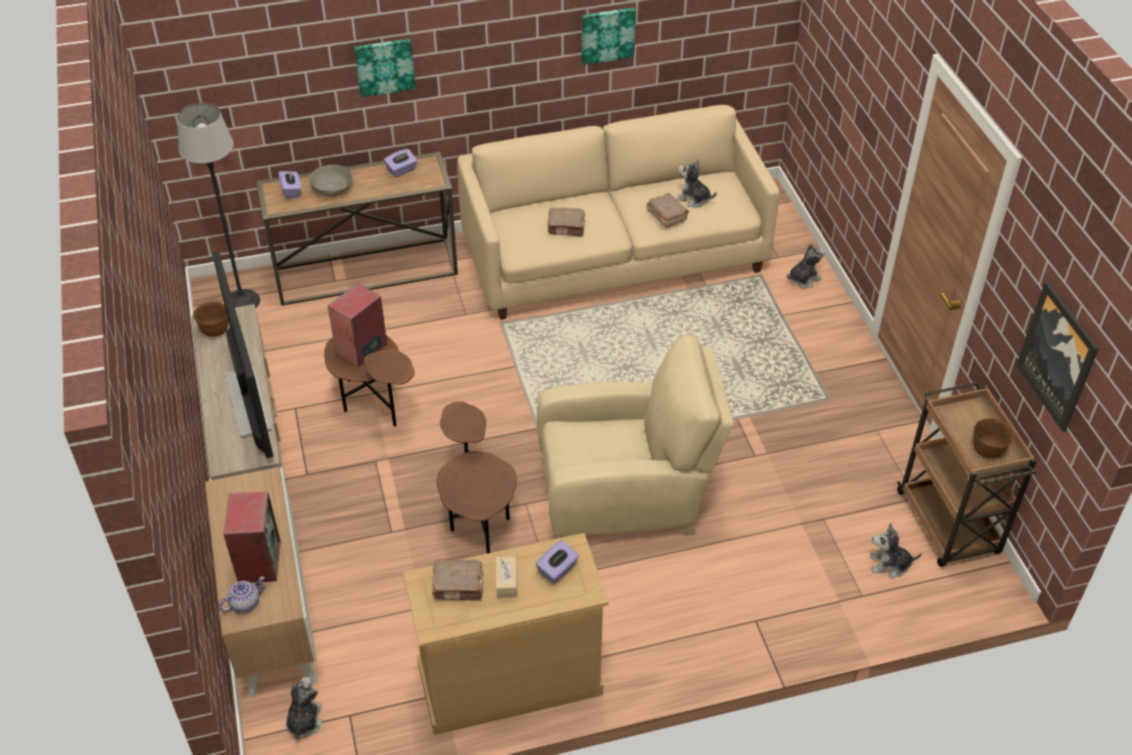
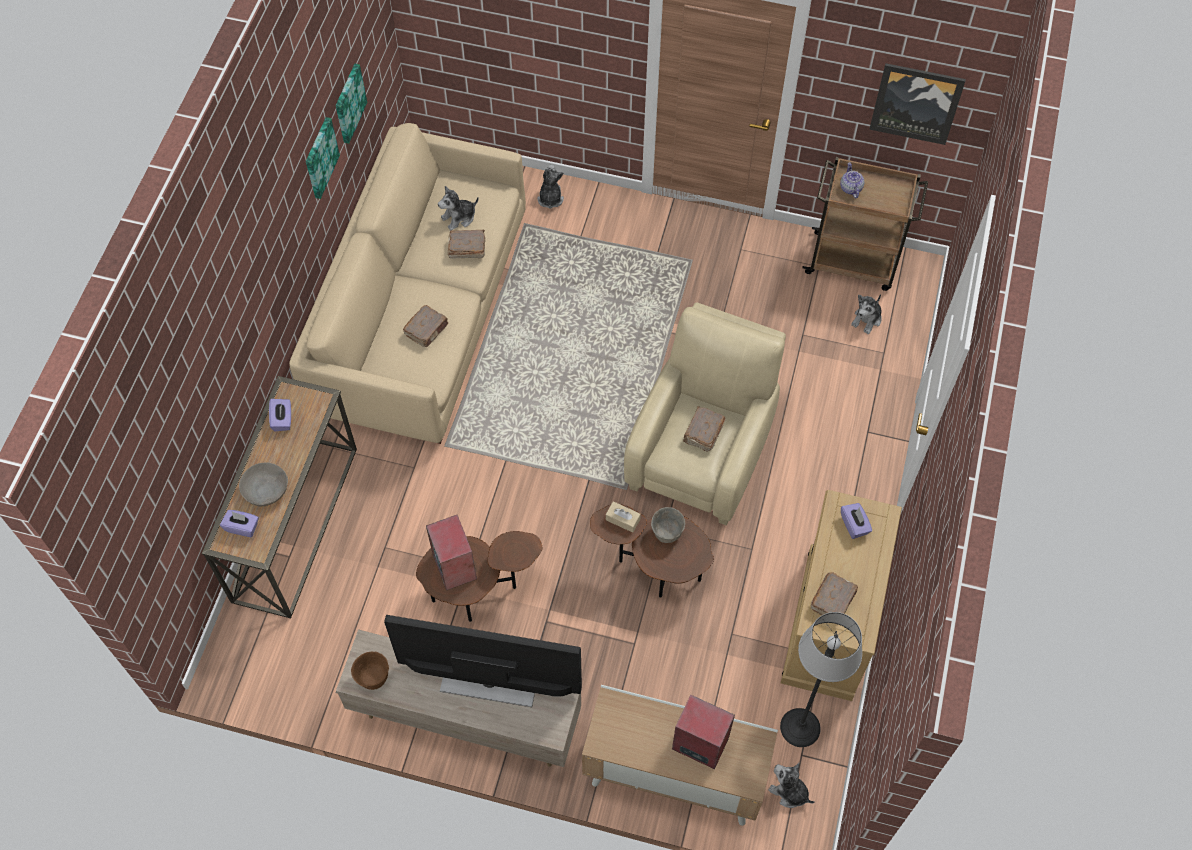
camera: 60 degrees left, 15 degrees up
floor lamp [177,103,260,308] -> floor lamp moved to [780,612,862,747]
teapot [219,576,265,613] -> teapot moved to [840,162,864,198]
picture [354,39,416,97] -> picture moved to [335,64,367,144]
beige tissue box [496,557,517,598] -> beige tissue box moved to [606,501,641,533]
brown bowl [973,418,1015,459] -> none
none -> grey bowl [651,507,685,543]
none -> brown book [683,406,725,452]

